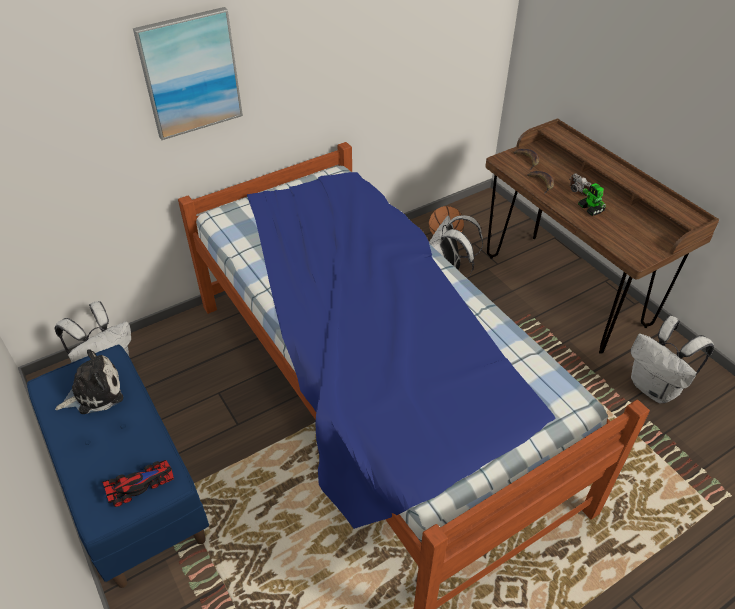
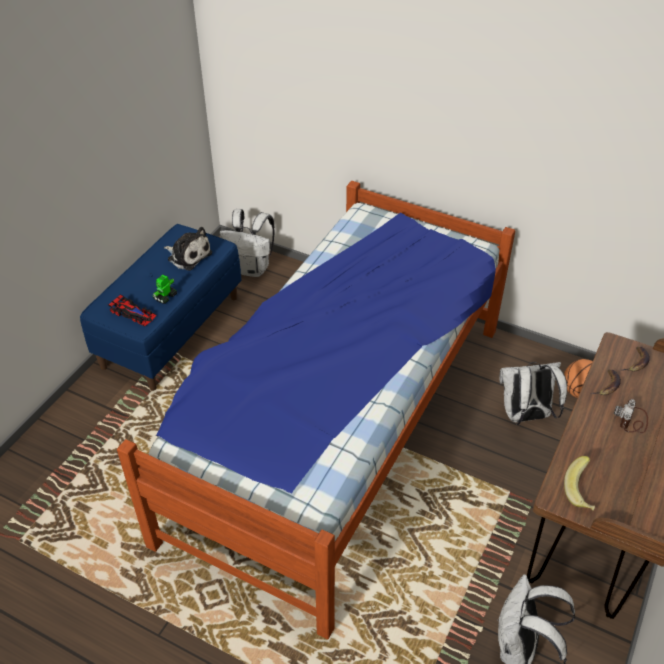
camera: 60 degrees right, 0 degrees up
picture [133,7,243,140] -> none
toy robot [578,183,606,216] -> toy robot moved to [153,275,177,304]
none -> banana [564,456,595,511]

